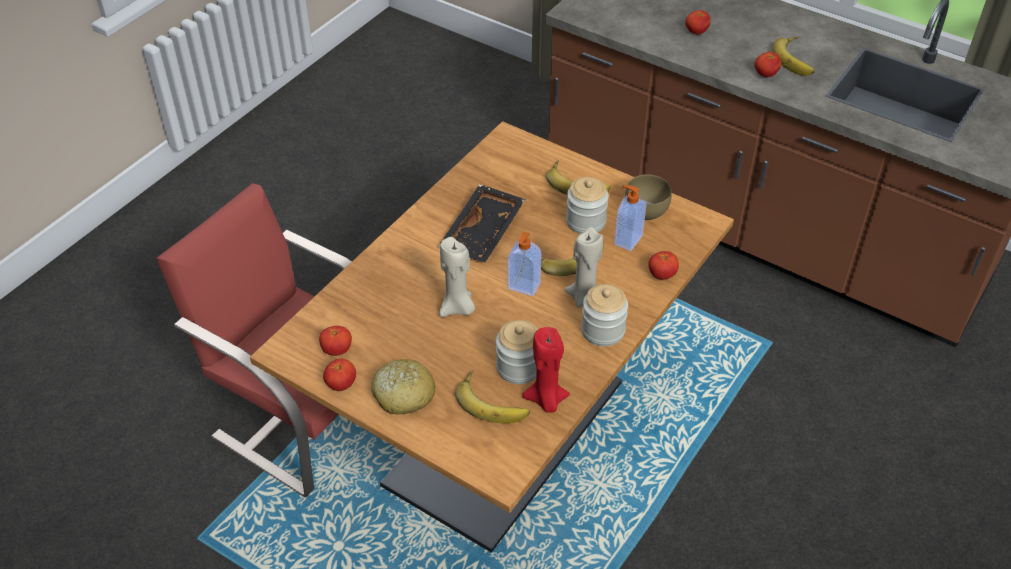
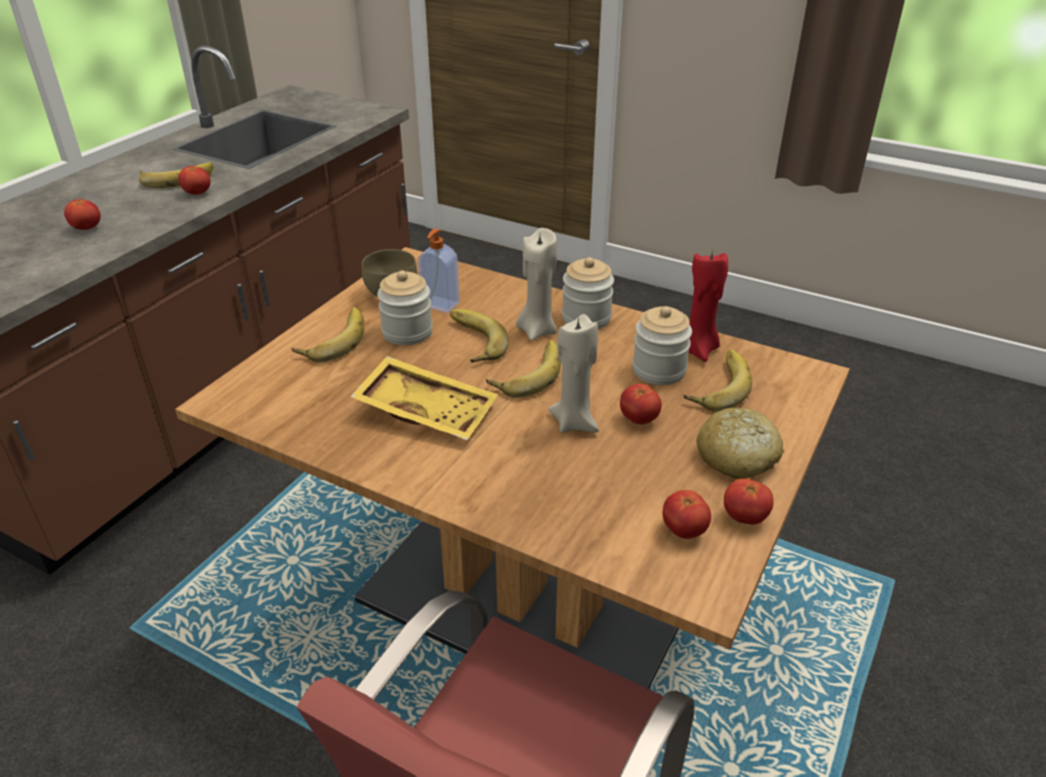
camera: 95 degrees left, 10 degrees down
black tray [438,184,525,262] -> yellow tray [350,356,498,440]
soap dispenser [507,232,542,296] -> banana [486,340,561,398]
tomato [648,251,679,280] -> tomato moved to [620,384,662,424]

